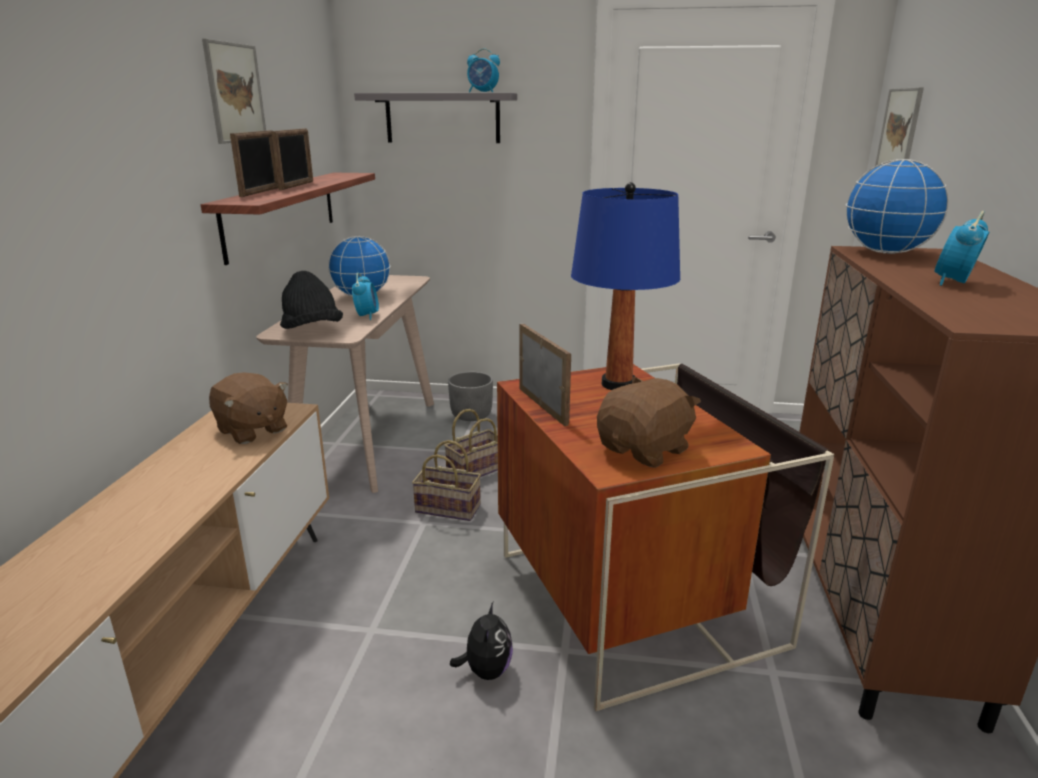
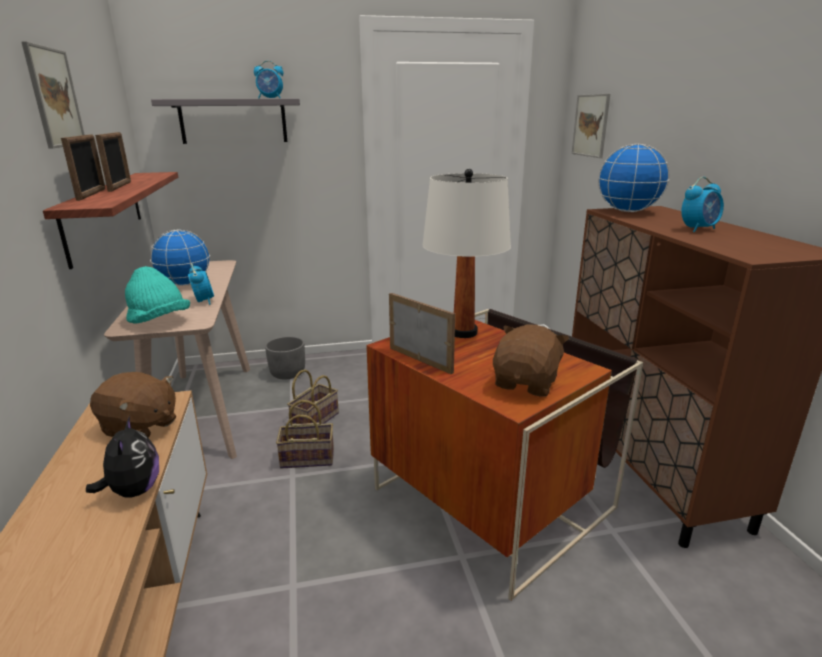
camera: 20 degrees left, 0 degrees up
black hat [280,271,343,329] -> turquoise hat [125,266,190,323]
plush toy [450,602,513,680] -> plush toy moved to [86,416,159,498]
blue table lamp [571,182,680,390] -> white table lamp [422,169,511,338]
alarm clock [934,211,989,286] -> alarm clock turned 135 degrees counterclockwise [681,177,724,232]

